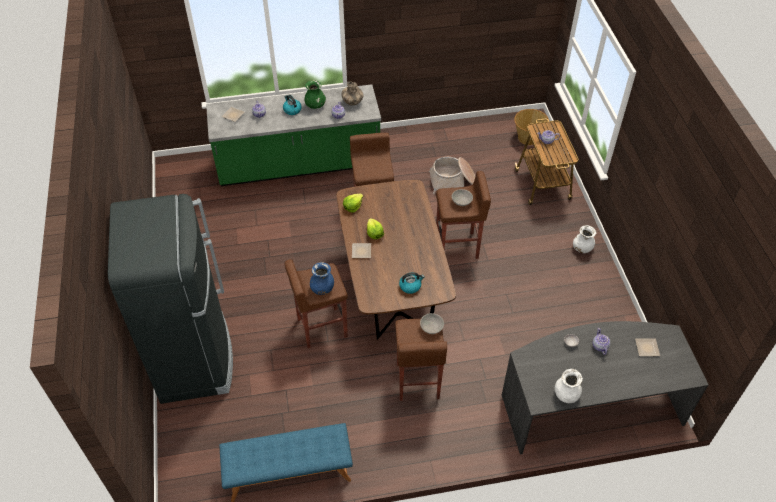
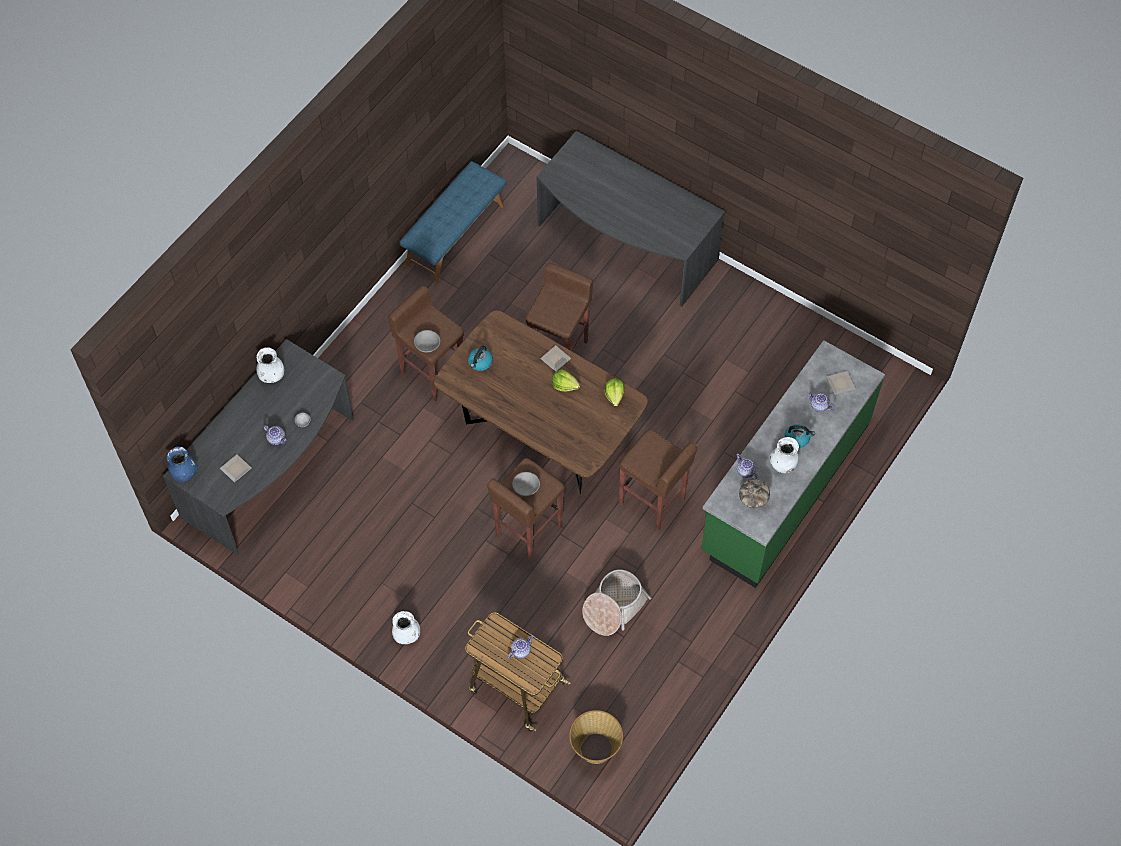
camera: 135 degrees right, 10 degrees up
black fridge [108,194,233,404] -> grey desk [537,131,725,307]
green vase [305,80,326,109] -> white vase [770,437,799,473]
blue vase [310,262,334,295] -> blue vase moved to [166,447,198,482]

